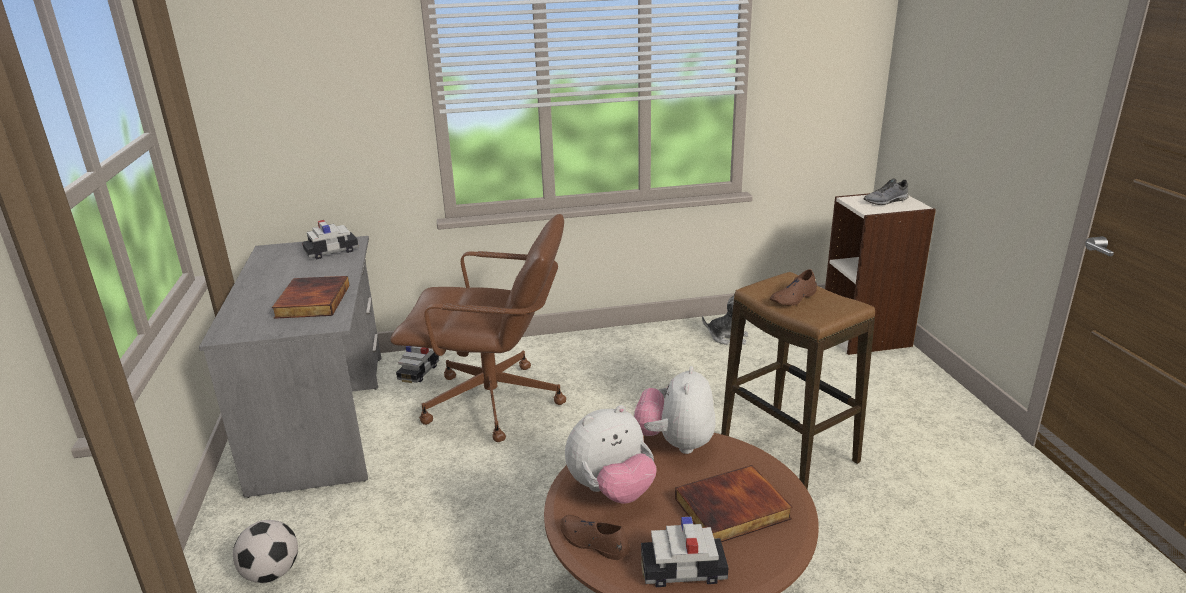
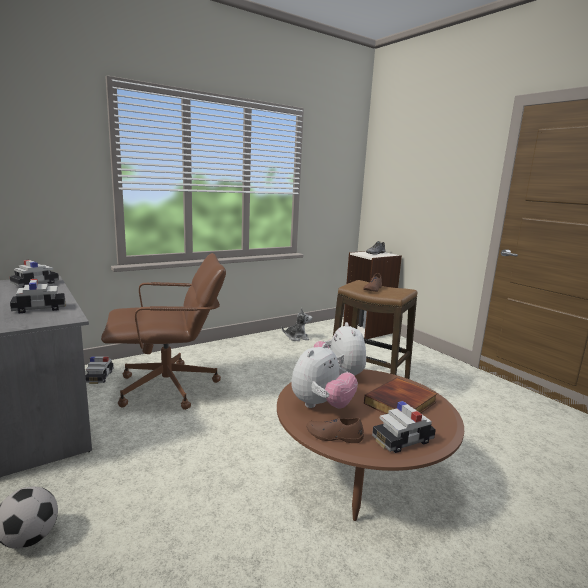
camera: 25 degrees left, 10 degrees down
book [272,276,350,319] -> toy car [10,279,66,313]

